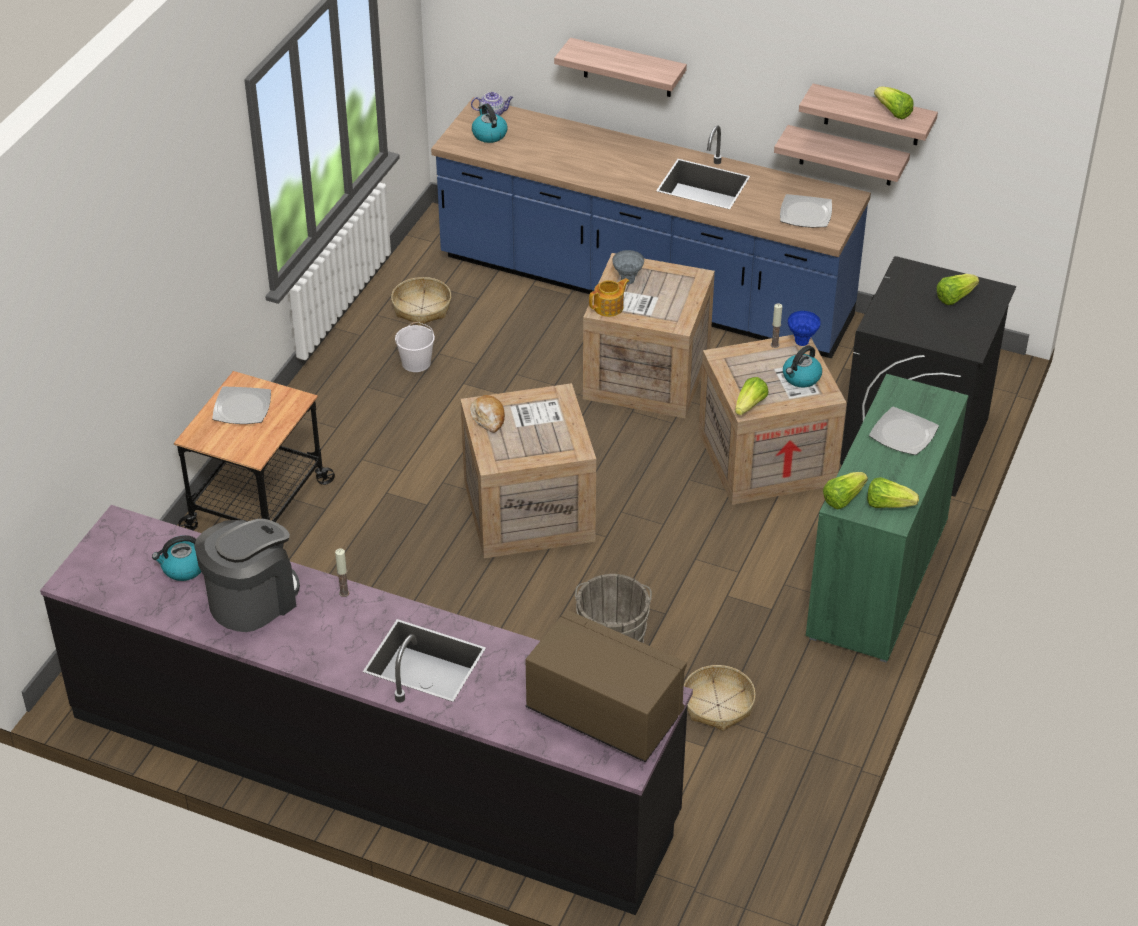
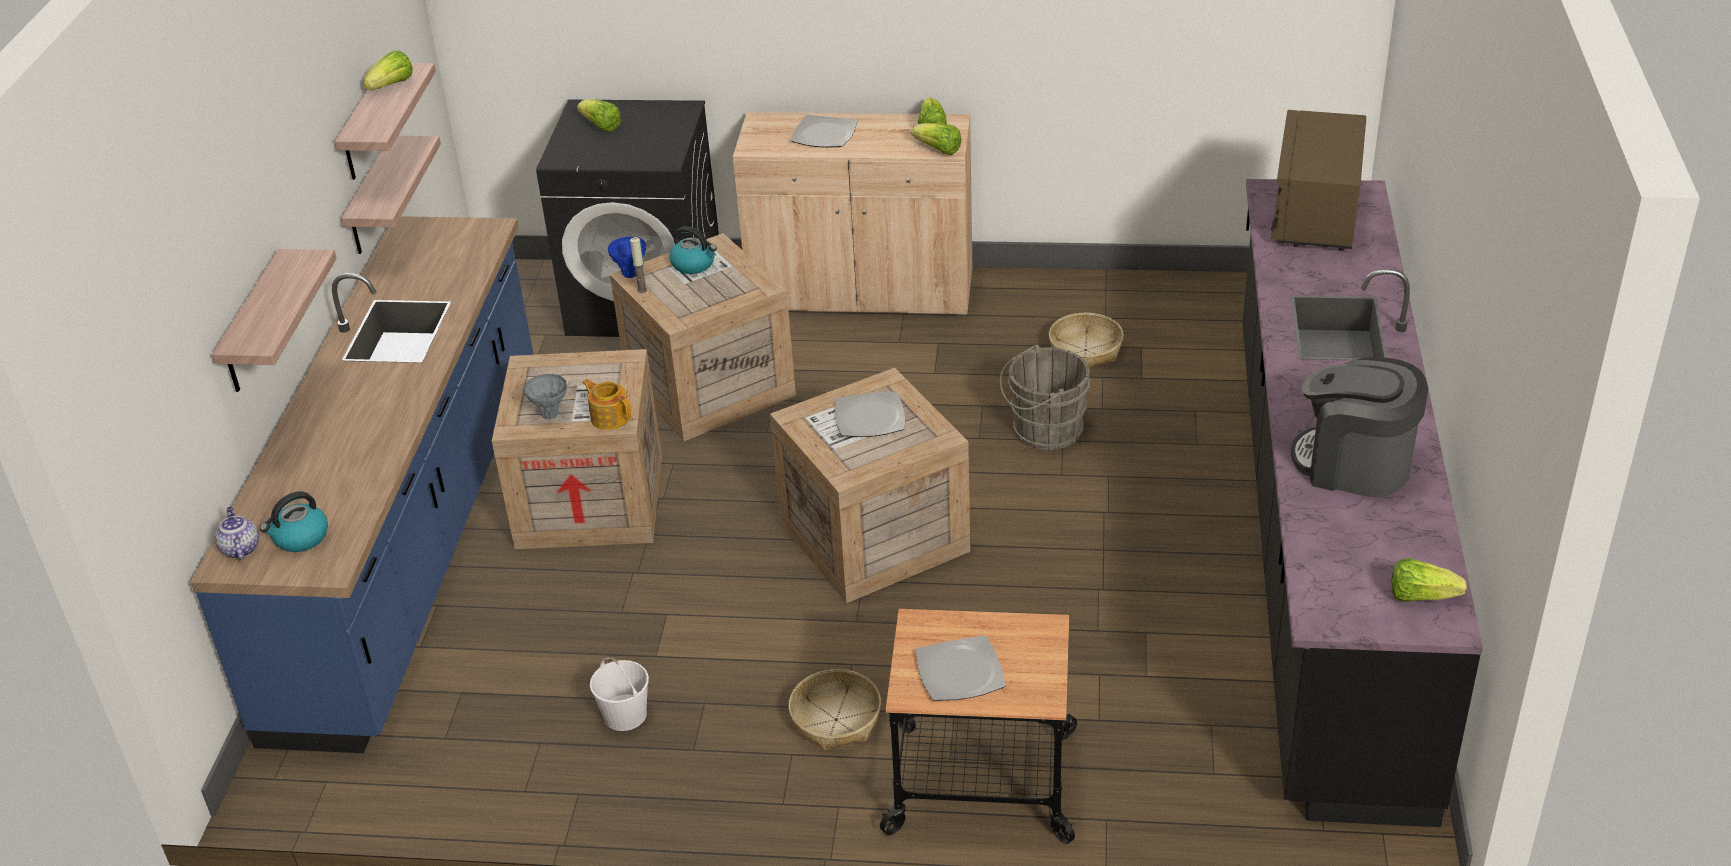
camera: 105 degrees left, 5 degrees down
kettle [152,535,201,581] -> none
candle [335,548,349,597] -> none
basket [391,277,451,326] -> basket moved to [788,669,881,751]
bread [470,395,505,433] -> none
lettuce [735,377,769,415] -> lettuce moved to [1391,558,1467,602]
plate [780,194,832,228] -> plate moved to [835,391,905,437]
green cabinet [806,374,969,662] -> beige cabinet [733,112,973,315]

